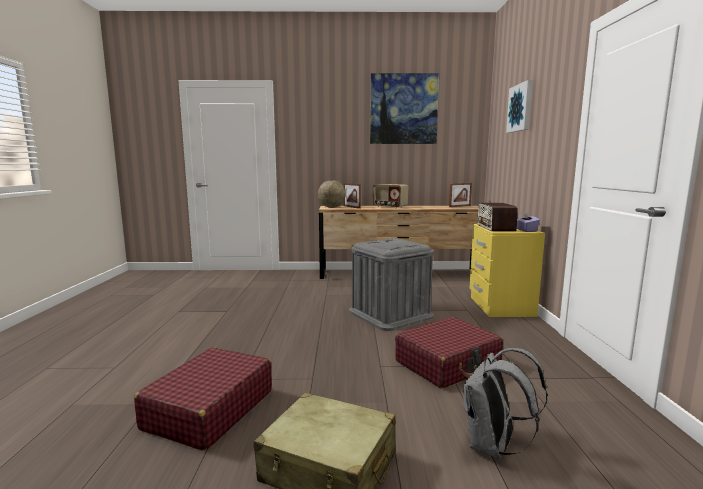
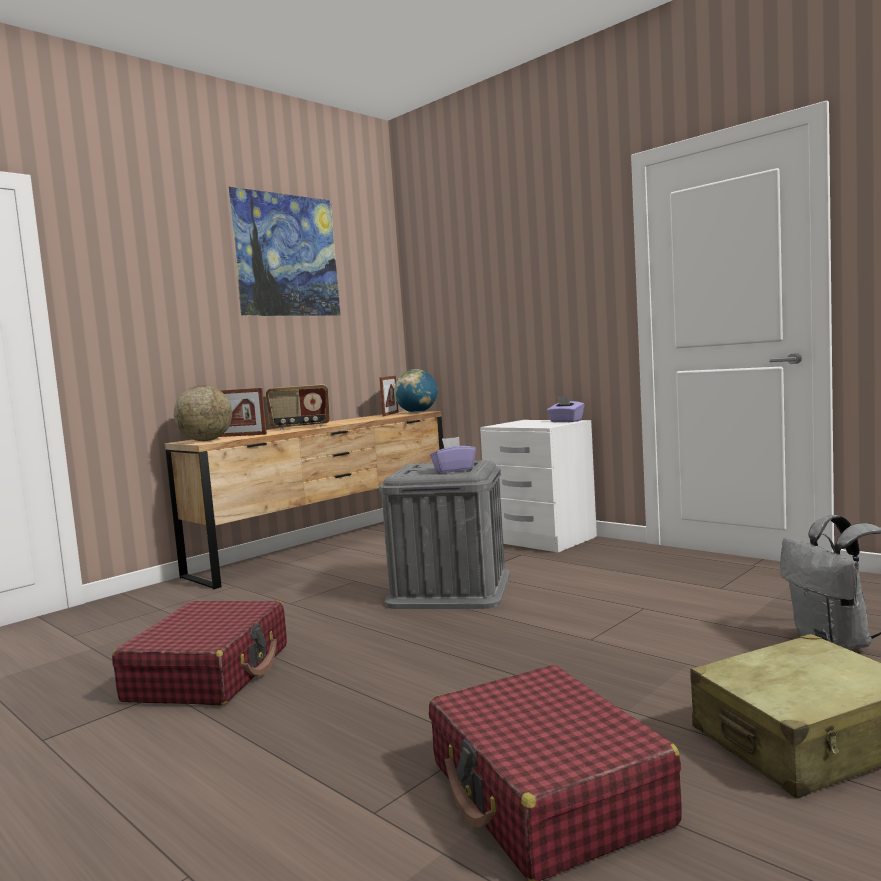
camera: 45 degrees left, 5 degrees down
red suitcase [395,317,503,388] -> red suitcase moved to [112,601,287,705]
yellow nightstand [470,224,545,317] -> white nightstand [480,420,597,552]
radio [477,203,517,231] -> none
picture [506,80,532,133] -> none
none -> globe [394,369,437,413]
none -> purple tissue box [430,437,476,473]

